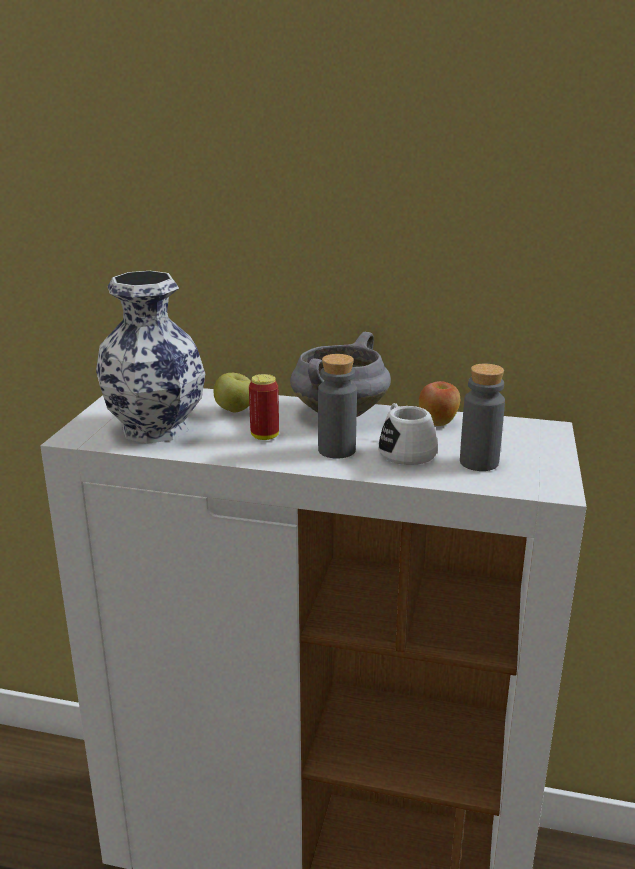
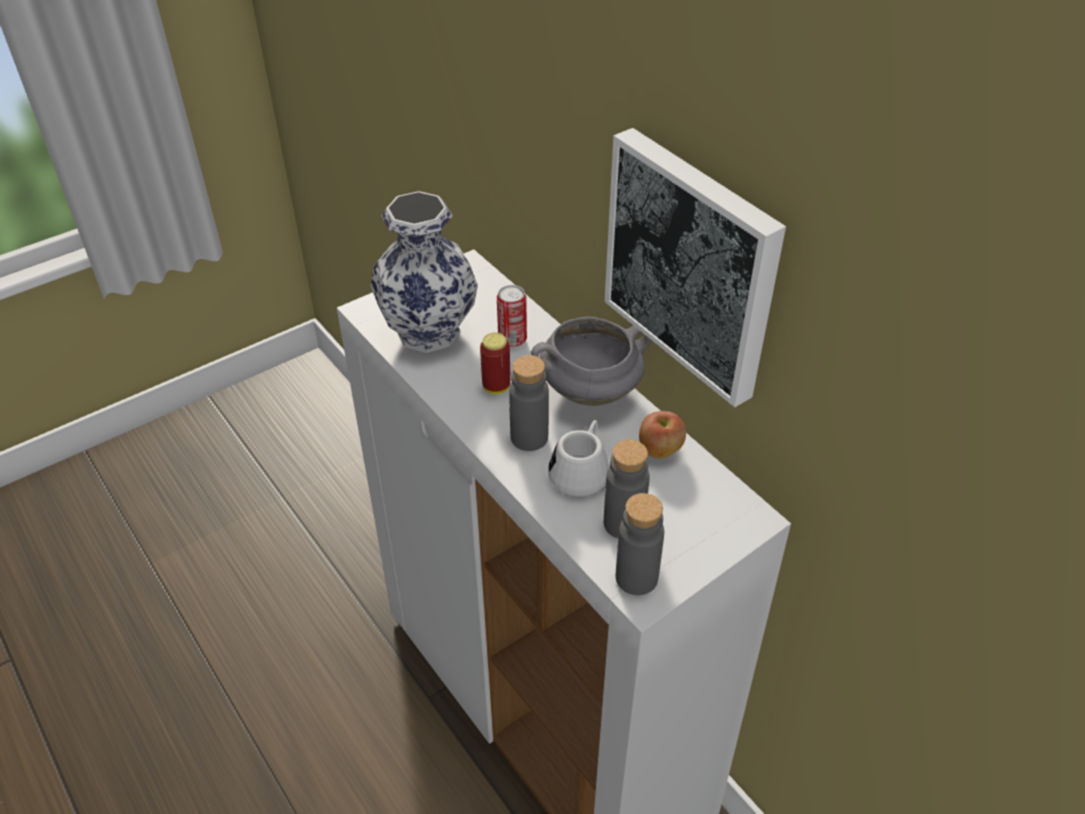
camera: 40 degrees right, 20 degrees up
apple [214,373,251,412] -> can [497,285,527,347]
none -> picture [605,128,786,407]
none -> grey bottle [616,493,664,595]

